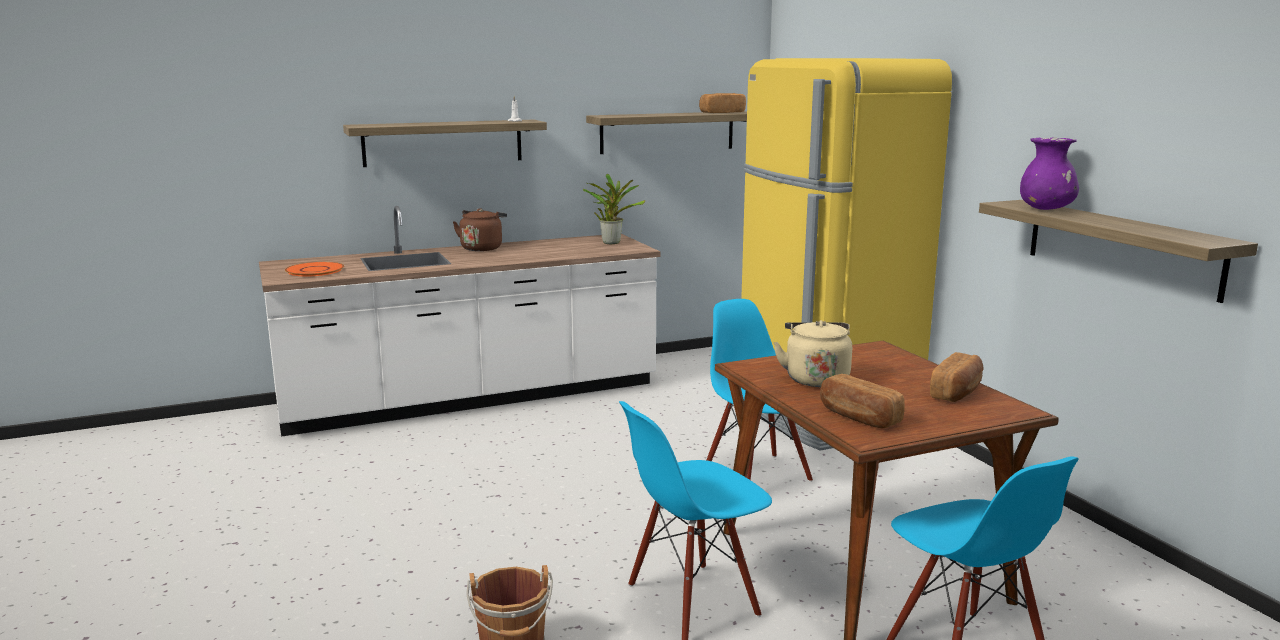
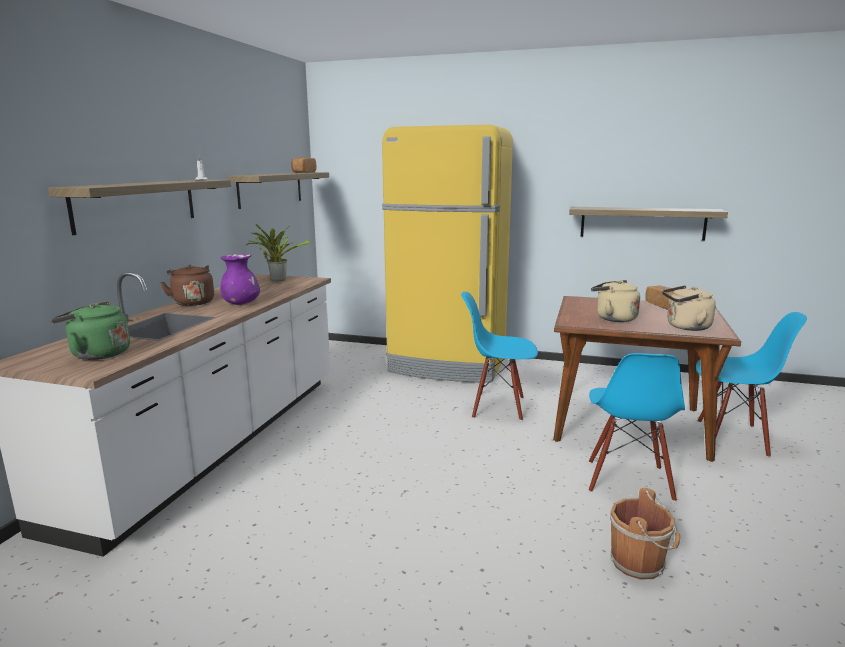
camera: 50 degrees left, 0 degrees up
orange plate [285,262,344,276] -> green kettle [51,301,130,360]
bread [820,374,905,428] -> beige kettle [662,285,716,331]
purple vase [1020,137,1079,210] -> purple vase moved to [220,254,260,305]

